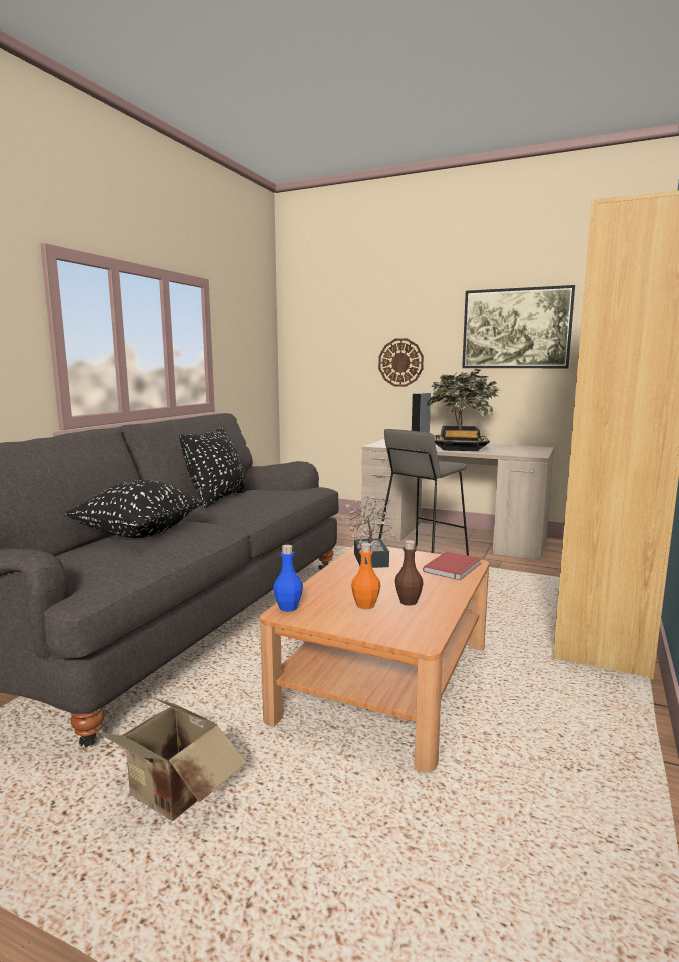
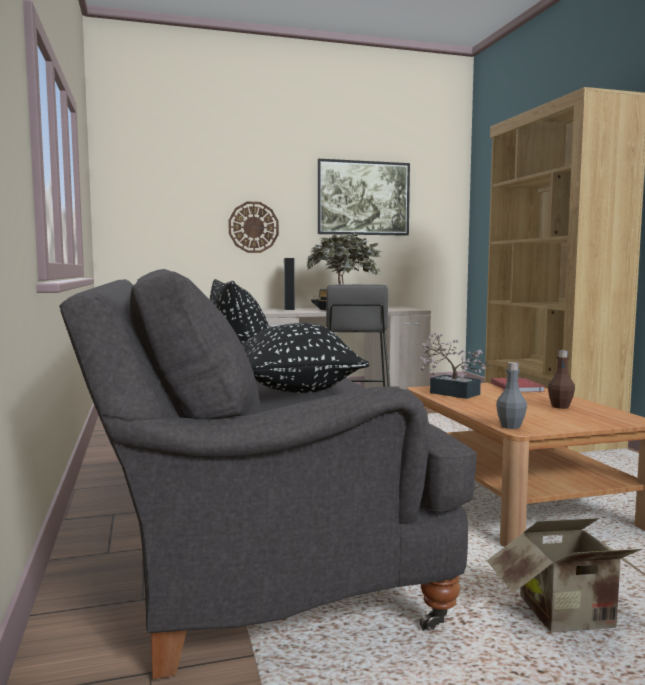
camera: 40 degrees left, 5 degrees down
blue bottle [273,545,303,612] -> grey bottle [496,362,527,429]
orange bottle [351,543,380,609] -> none

